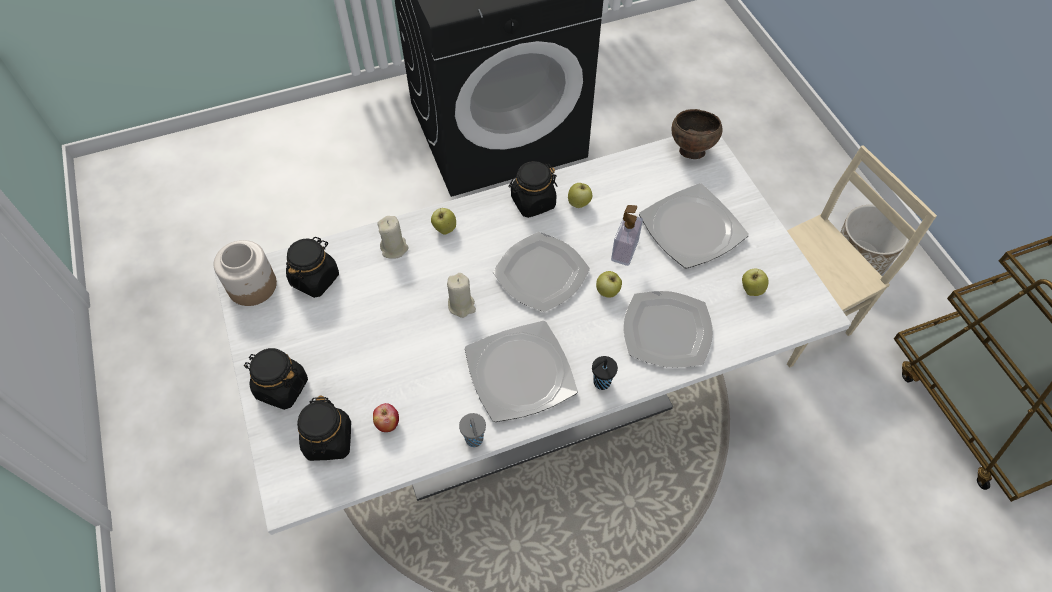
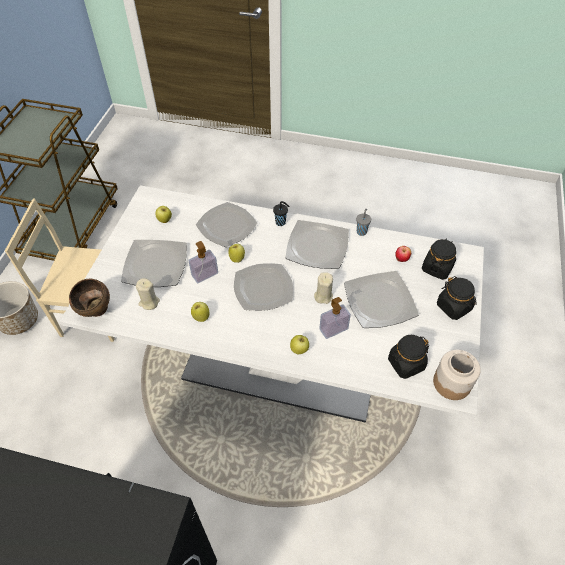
camera: 145 degrees left, 5 degrees down
beige candle [378,216,408,259] -> beige candle moved to [136,278,160,310]
black jar [509,161,557,218] -> none
none -> soap dispenser [319,297,351,339]
none -> plate [344,271,419,328]

